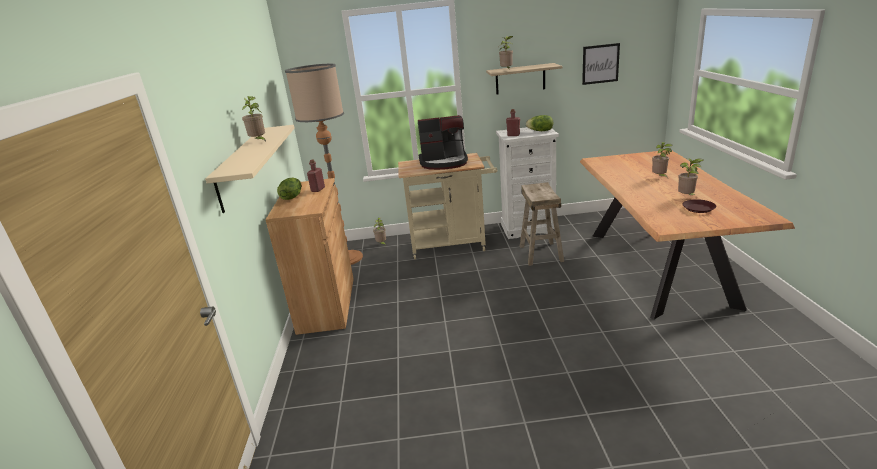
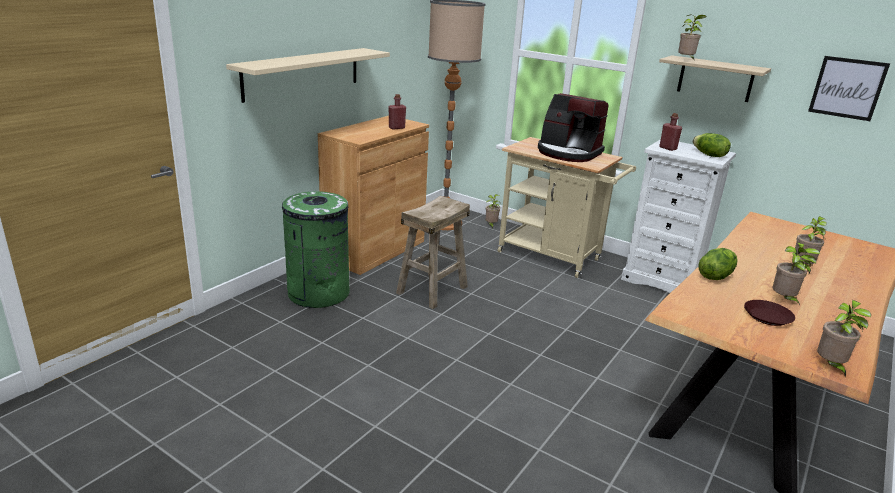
camera: 35 degrees right, 0 degrees up
potted plant [242,96,266,142] -> potted plant moved to [817,300,871,377]
lettuce [277,178,301,200] -> lettuce moved to [698,248,738,280]
beige stool [520,182,564,266] -> beige stool moved to [396,196,470,309]
none -> green trash can [282,191,350,308]

